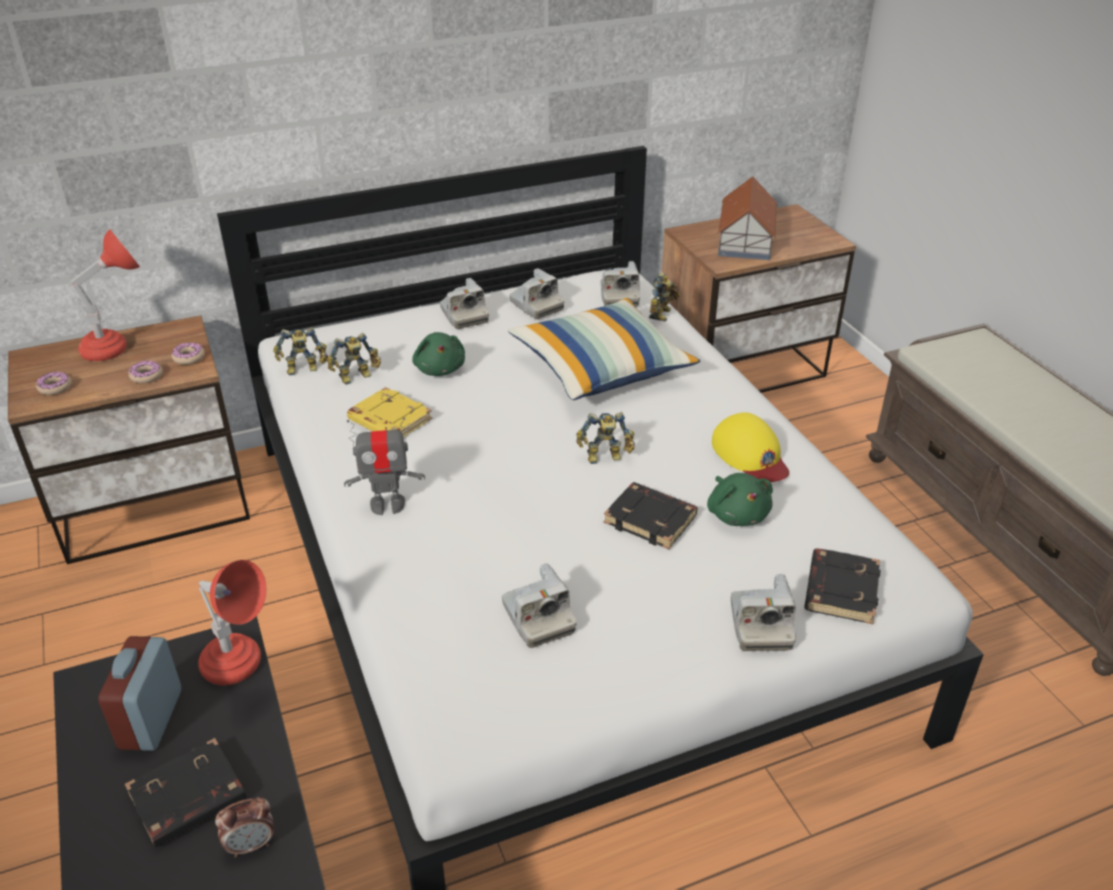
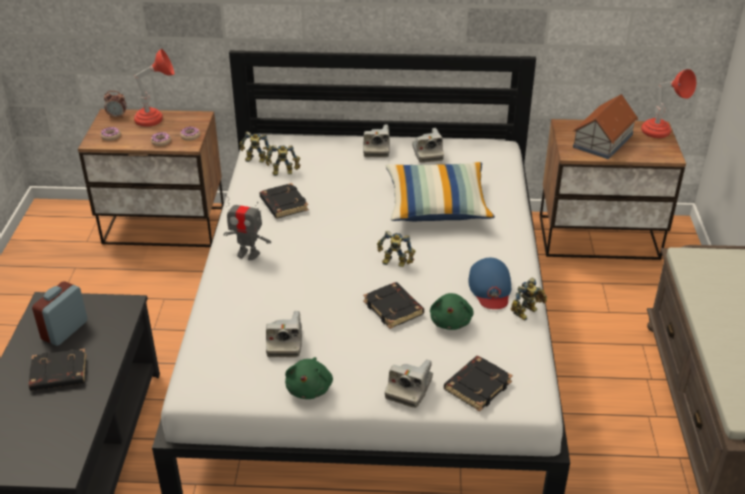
camera: 25 degrees right, 0 degrees up
red table lamp [198,560,266,685] -> red table lamp moved to [641,69,696,138]
alarm clock [215,797,274,858] -> alarm clock moved to [104,91,127,118]
yellow book [347,387,432,437] -> black book [260,183,309,218]
green plush toy [412,332,465,376] -> green plush toy moved to [285,357,333,399]
camera [601,261,640,307] -> none
toy robot [649,272,680,322] -> toy robot moved to [511,277,547,321]
yellow cap [712,412,789,482] -> blue cap [468,258,511,309]

